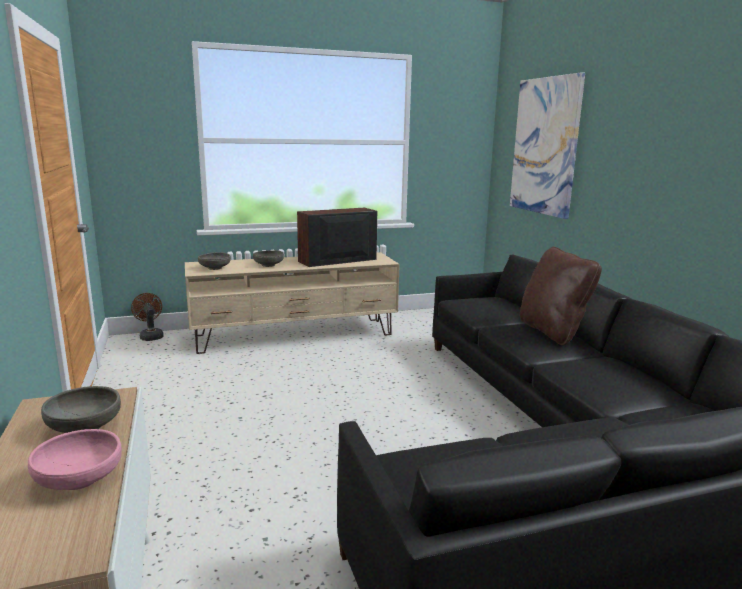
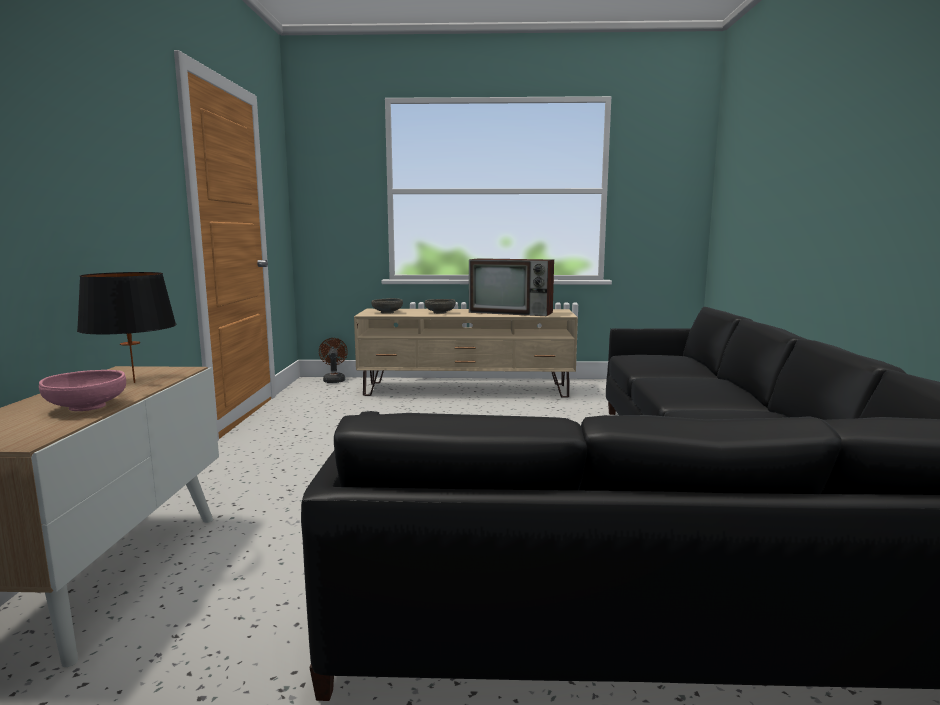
camera: 20 degrees right, 5 degrees down
grey bowl [41,386,121,433] -> black table lamp [77,272,176,383]
television [297,208,377,267] -> television turned 150 degrees counterclockwise [469,258,554,316]
picture [510,72,585,219] -> none
brown pillow [520,247,602,345] -> none

